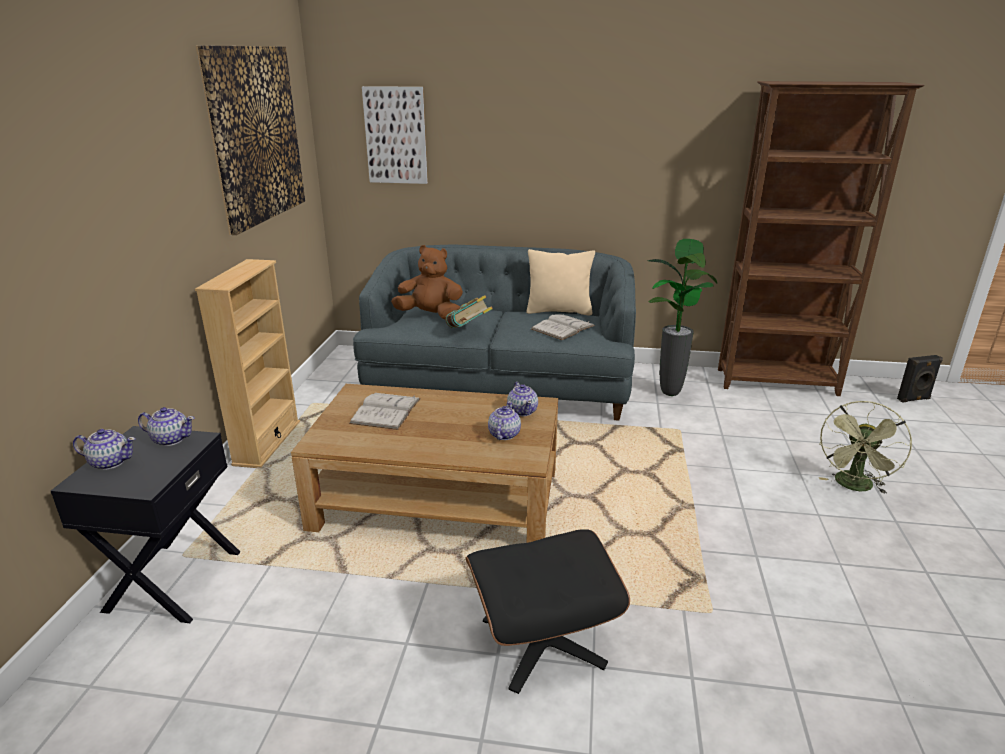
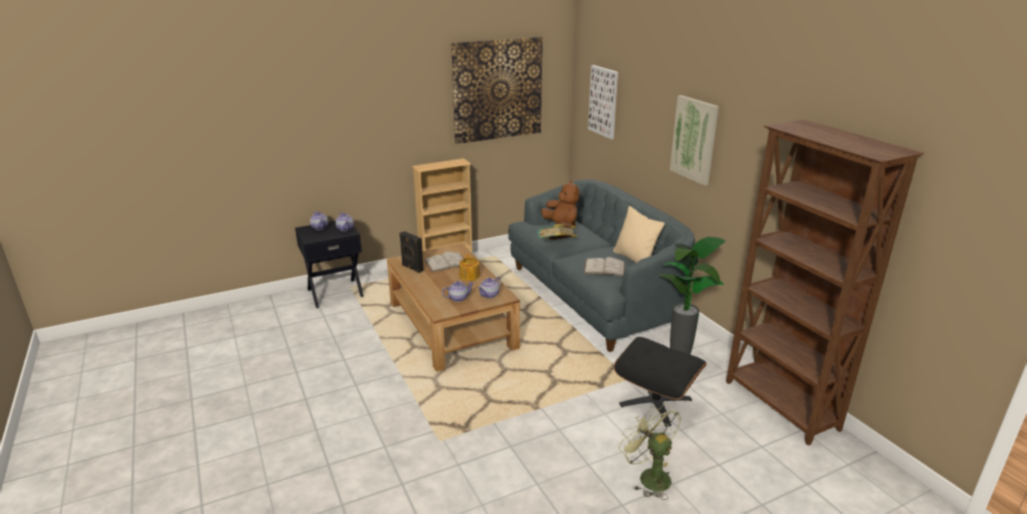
camera: 55 degrees right, 0 degrees up
black ottoman [466,529,630,694] -> black ottoman moved to [614,337,707,427]
green fan [819,401,912,494] -> green fan turned 60 degrees clockwise [618,403,681,500]
black speaker [897,355,943,403] -> black speaker moved to [399,231,424,273]
none -> teapot [459,254,480,281]
none -> picture [670,95,719,186]

